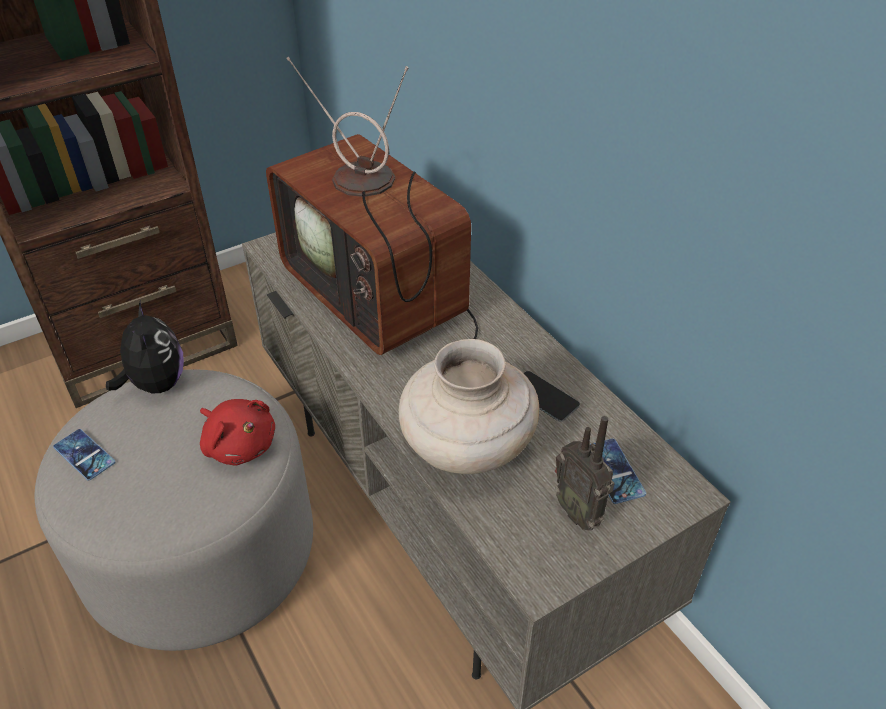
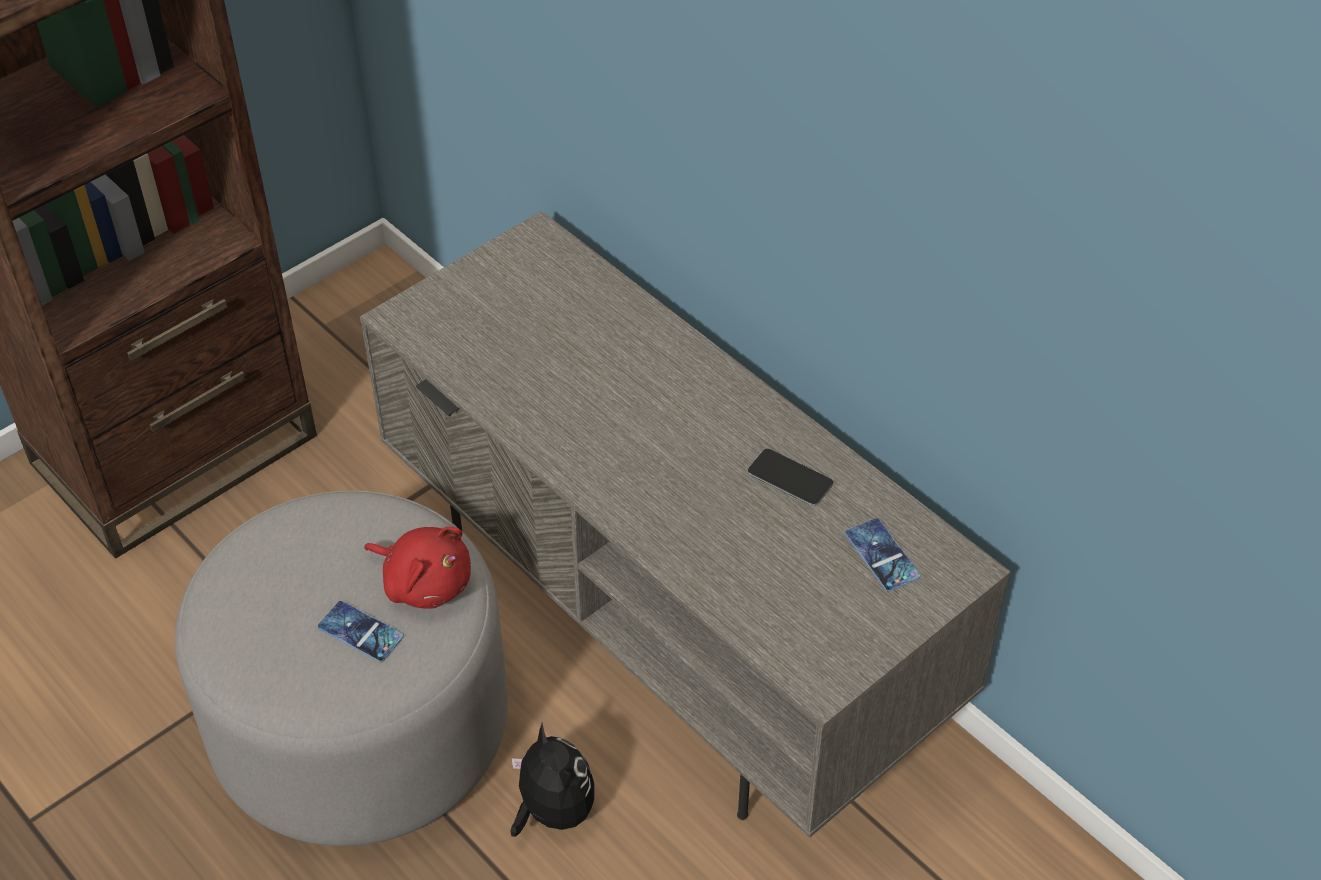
camera: 10 degrees left, 5 degrees up
phone [53,429,115,480] -> phone moved to [317,601,404,662]
plush toy [106,299,184,394] -> plush toy moved to [510,723,595,837]
television [266,56,478,355] -> none
beige vase [399,339,539,474] -> none
radio [555,416,615,531] -> none

